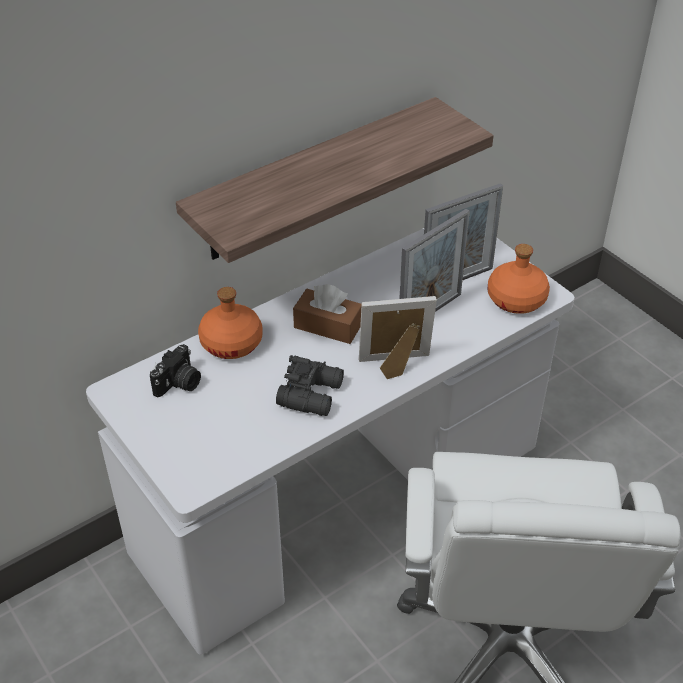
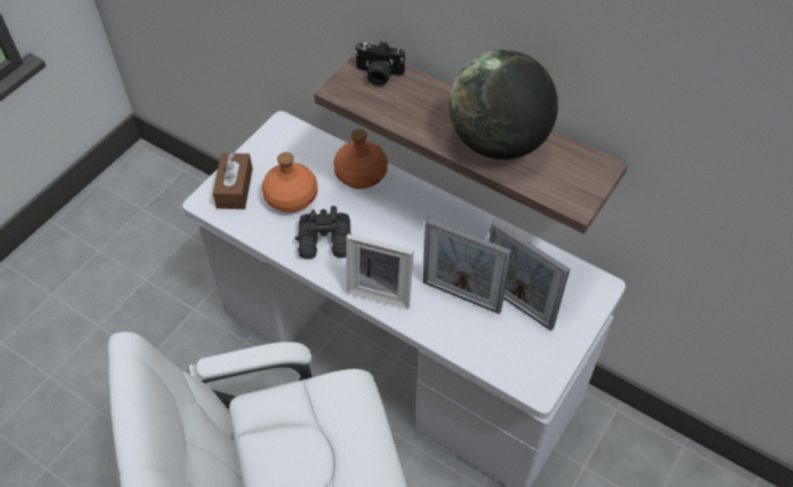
camera: 70 degrees right, 10 degrees up
camera [150,344,201,398] -> camera moved to [354,41,405,86]
brown tissue box [293,284,362,344] -> brown tissue box moved to [213,152,253,209]
picture frame [359,296,437,379] -> picture frame turned 135 degrees clockwise [346,234,414,309]
orange bottle [488,244,550,314] -> orange bottle moved to [262,152,318,213]
none -> globe [449,50,558,160]

